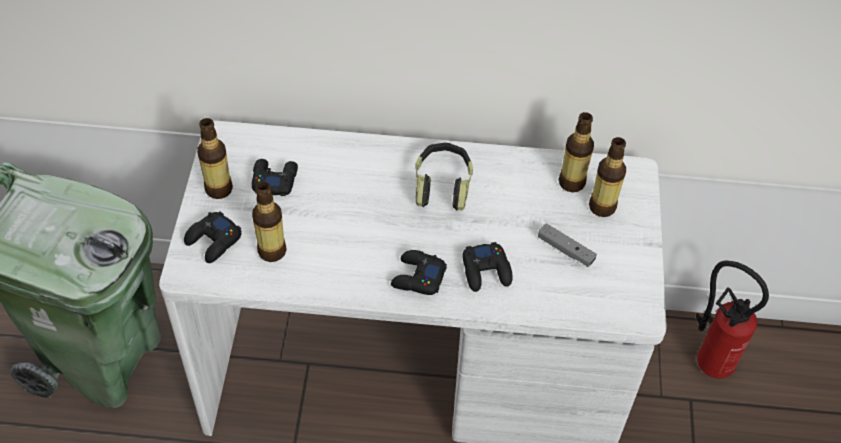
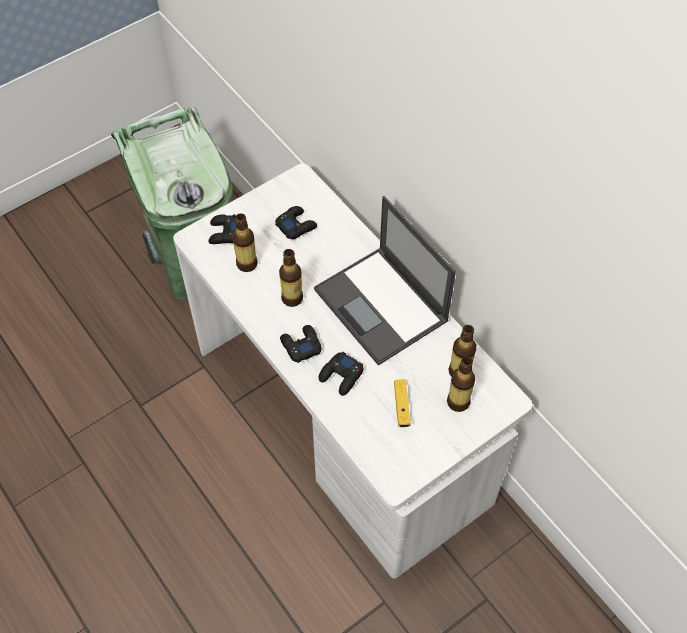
camera: 50 degrees right, 5 degrees up
bottle [197,118,233,199] -> bottle moved to [279,249,303,307]
headphones [415,143,473,211] -> laptop [314,196,456,366]
grey game controller [538,223,597,267] -> yellow game controller [394,379,411,427]
fire extinguisher [696,260,769,379] -> none

